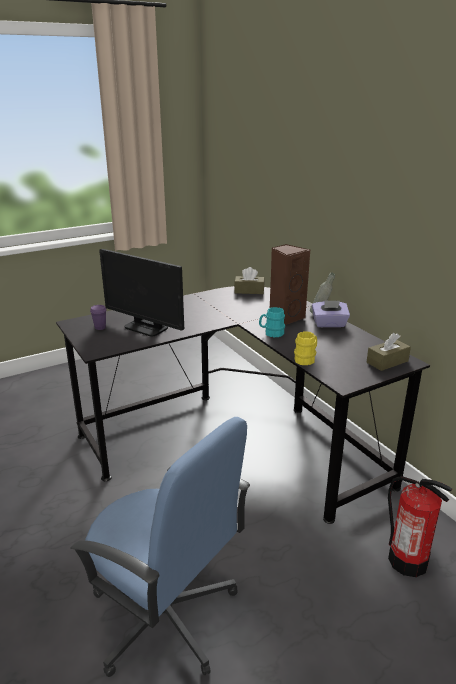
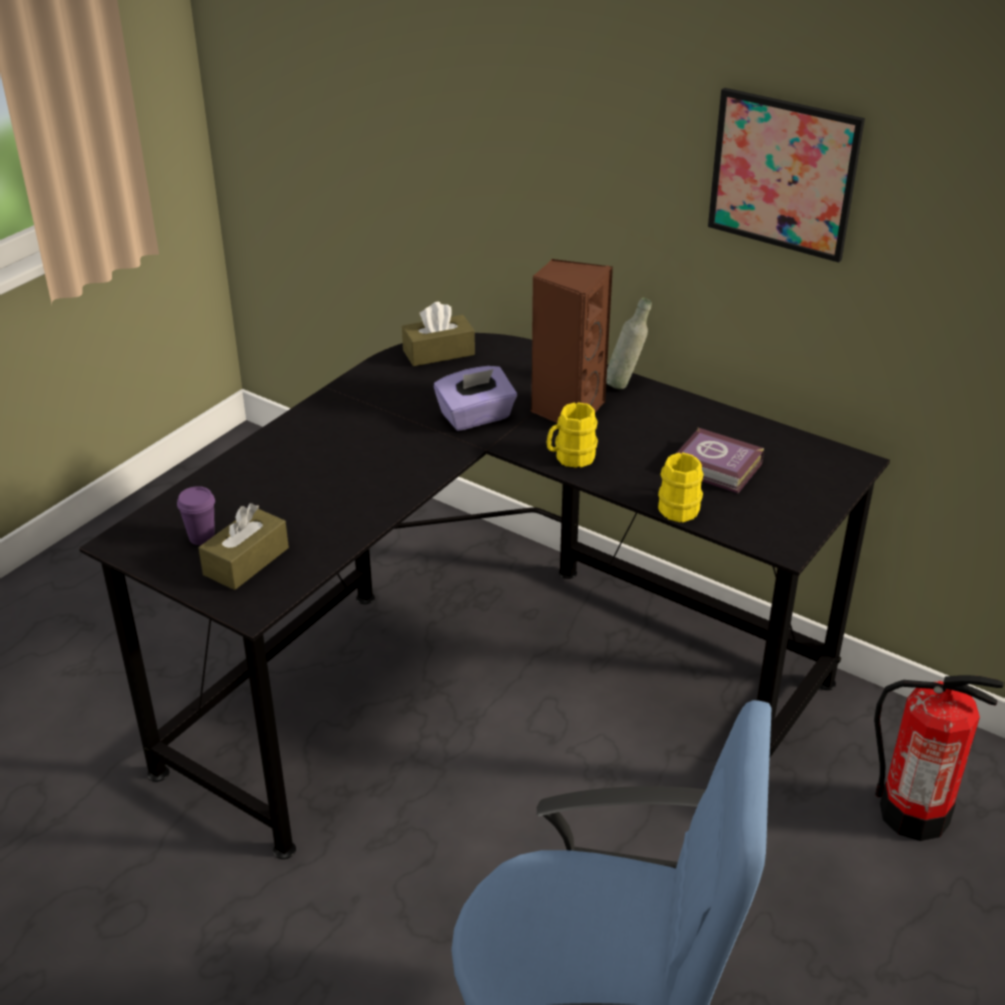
camera: 25 degrees left, 10 degrees up
monitor [99,249,184,337] -> none
turquoise mug [259,307,285,337] -> yellow mug [547,402,598,468]
purple tissue box [312,300,350,327] -> purple tissue box moved to [434,366,517,431]
brown tissue box [366,333,411,371] -> brown tissue box moved to [198,503,289,590]
none -> book [676,428,764,493]
none -> picture [708,88,865,263]

